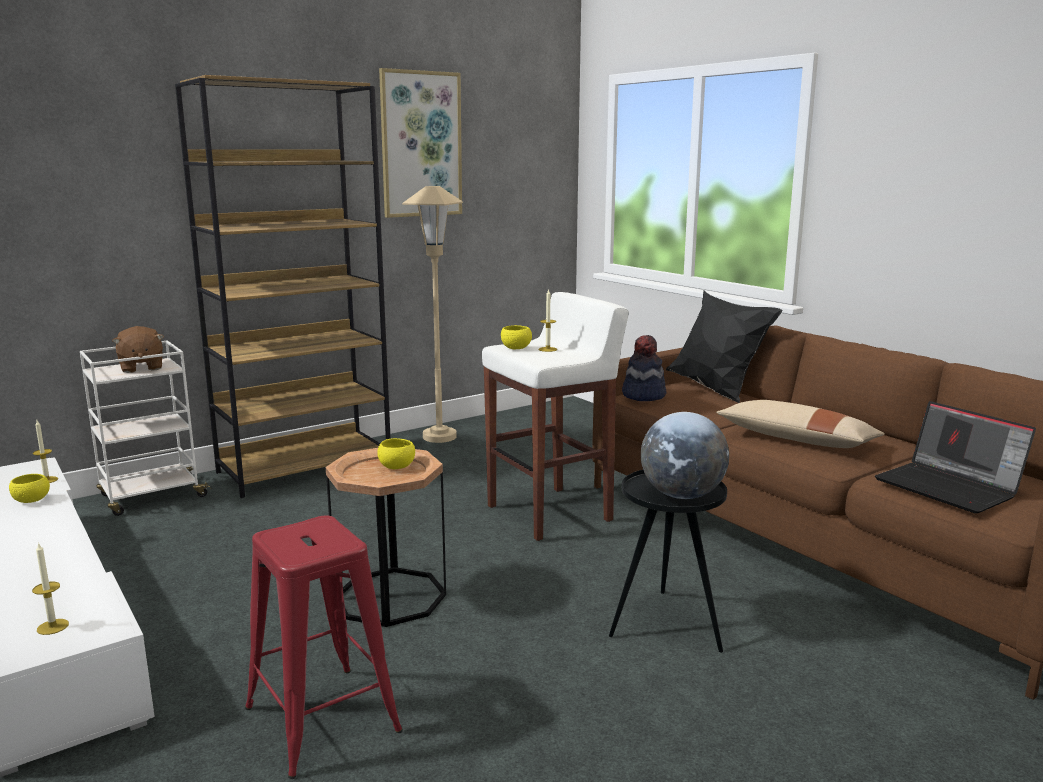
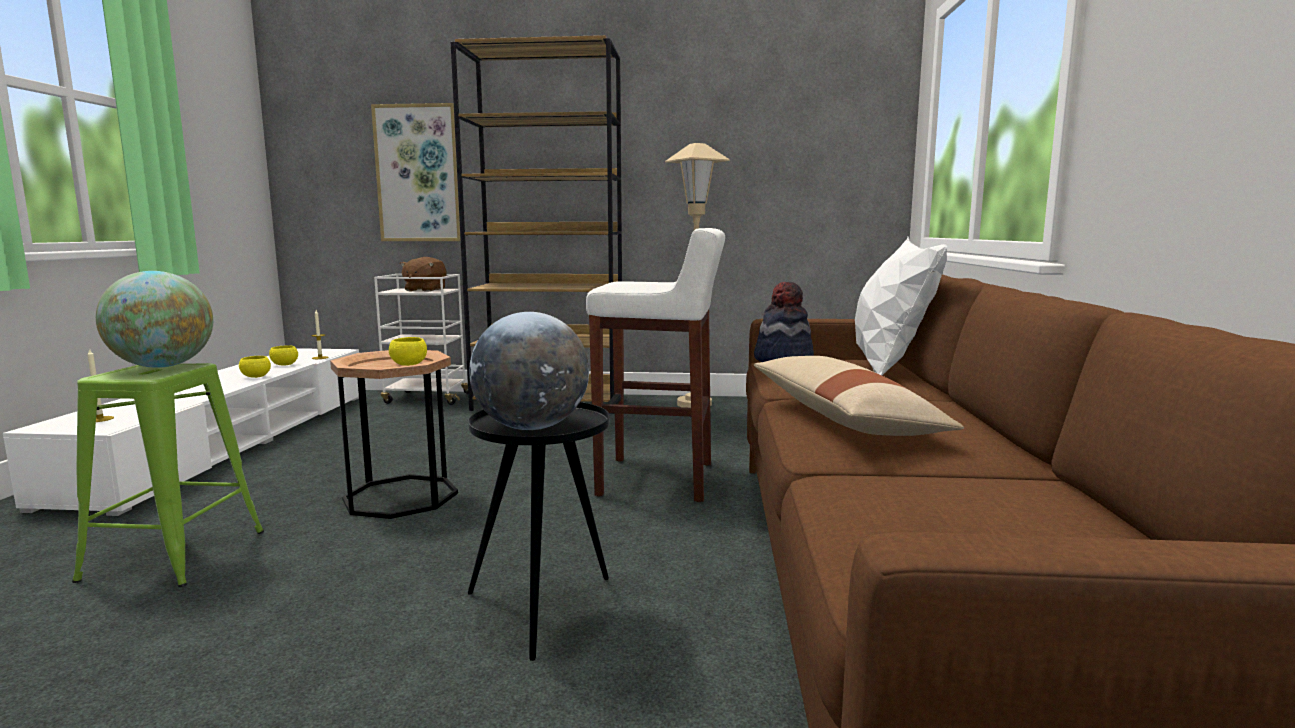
camera: 40 degrees right, 5 degrees down
red stool [245,515,403,779] -> green stool [72,363,264,587]
picture [379,68,462,218] -> picture moved to [371,103,461,241]
yellow bowl [501,325,532,349] -> yellow bowl moved to [239,356,271,378]
candle [539,289,557,352] -> none
black pillow [666,290,783,403] -> white pillow [855,237,947,375]
laptop [875,401,1036,514] -> none
none -> globe [96,271,213,368]

